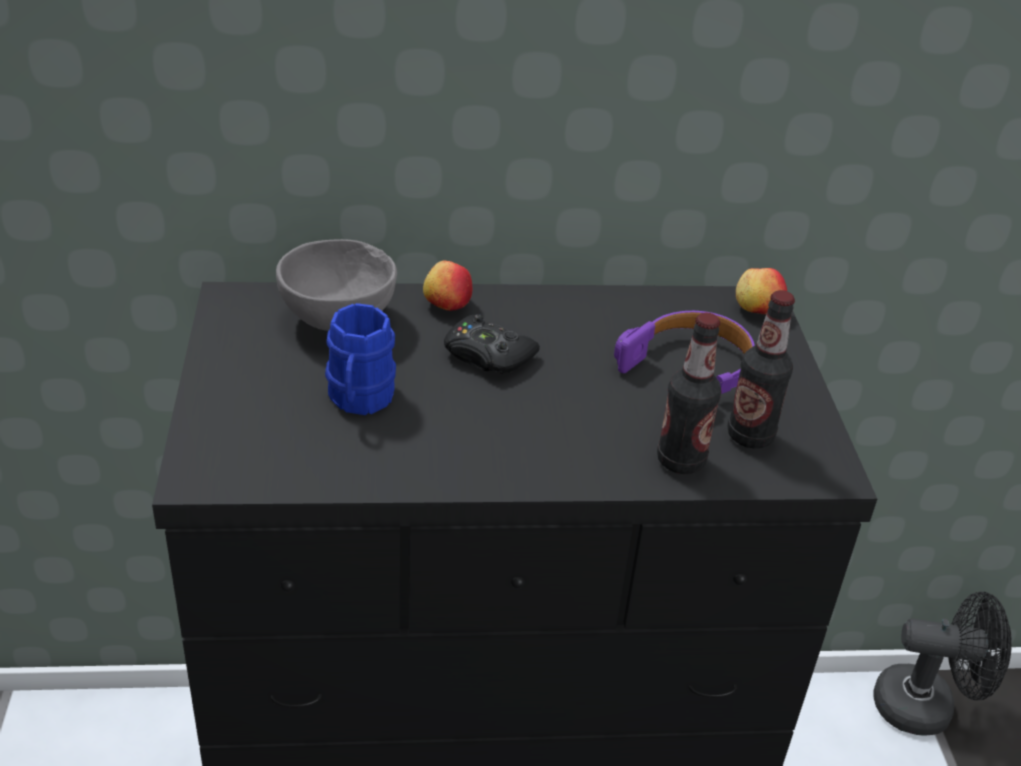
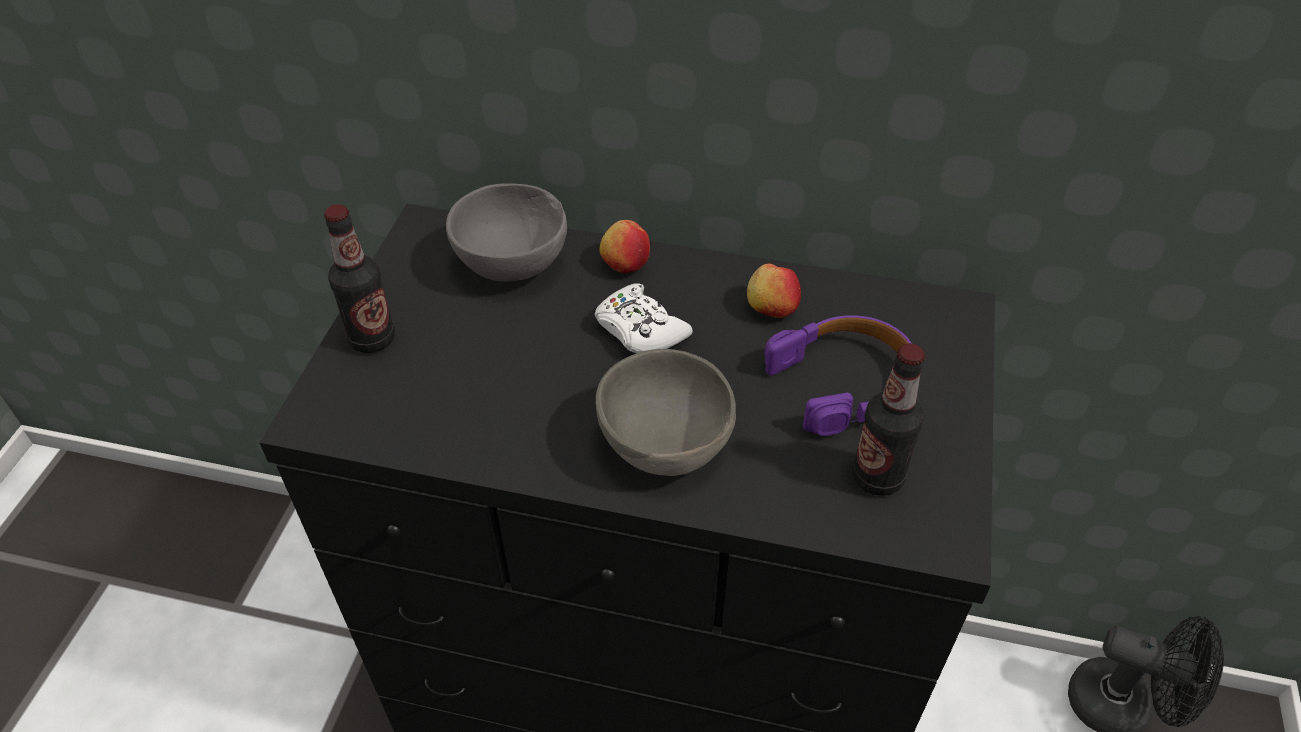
camera: 20 degrees right, 10 degrees up
blue mug [325,303,396,415] -> none
black game controller [444,315,540,374] -> white game controller [595,284,693,354]
bottle [657,313,721,474] -> bottle moved to [324,205,395,353]
apple [736,268,787,314] -> apple moved to [747,264,801,318]
none -> grey bowl [596,349,736,476]

